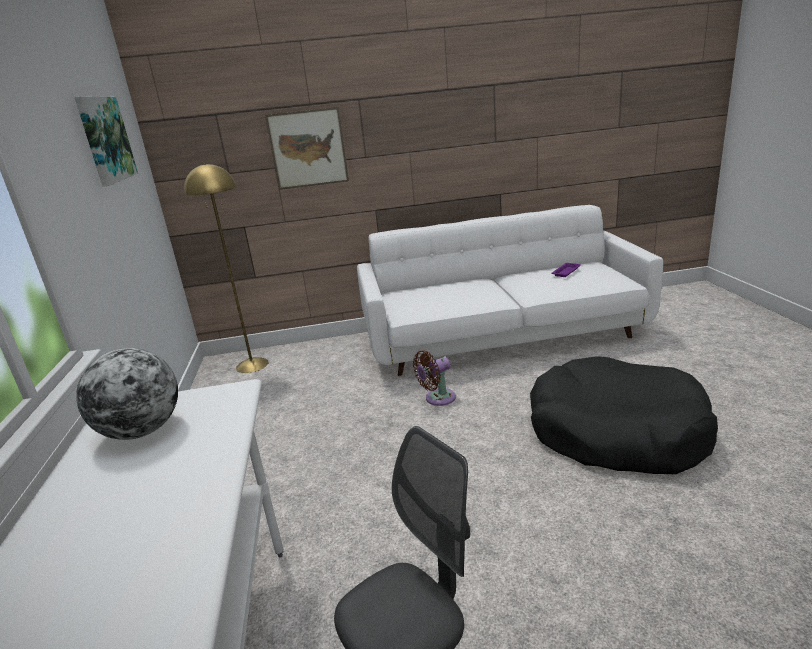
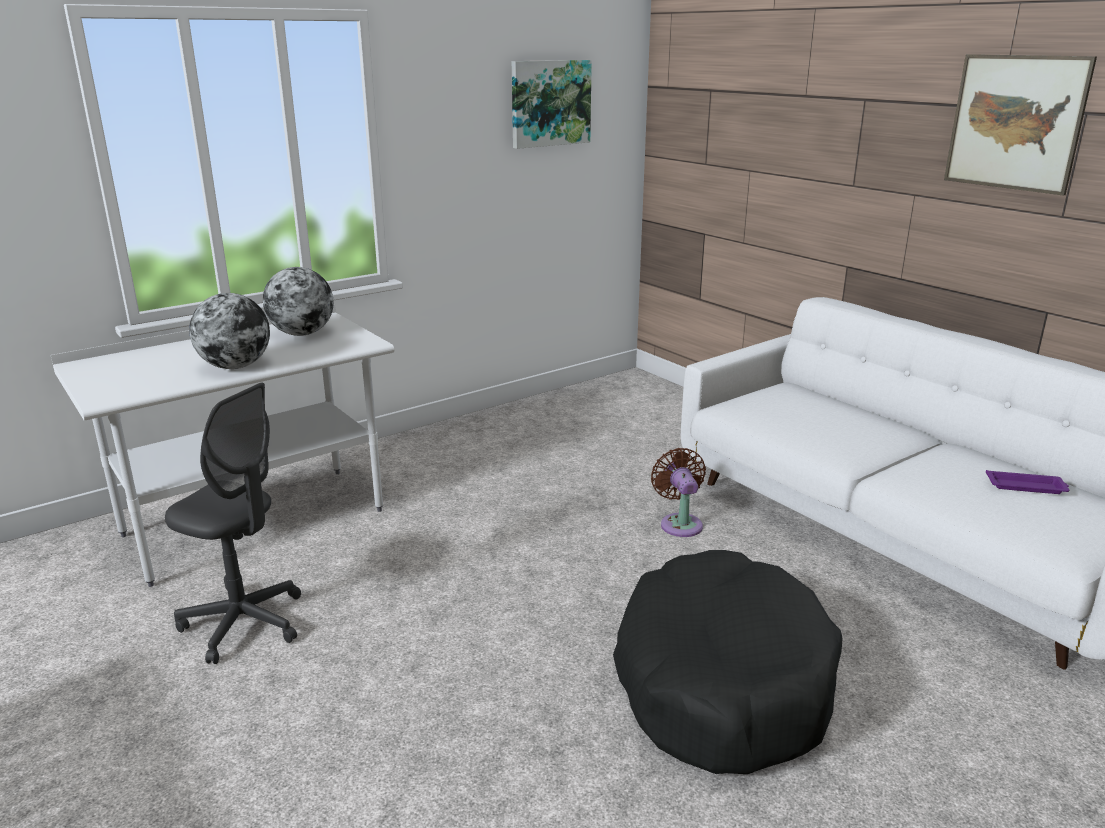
camera: 60 degrees right, 0 degrees up
yellow floor lamp [184,163,269,373] -> none
picture [265,107,349,190] -> picture moved to [944,54,1097,196]
brown fan [413,351,456,406] -> brown fan turned 45 degrees clockwise [651,448,706,537]
none -> globe [189,293,270,369]

